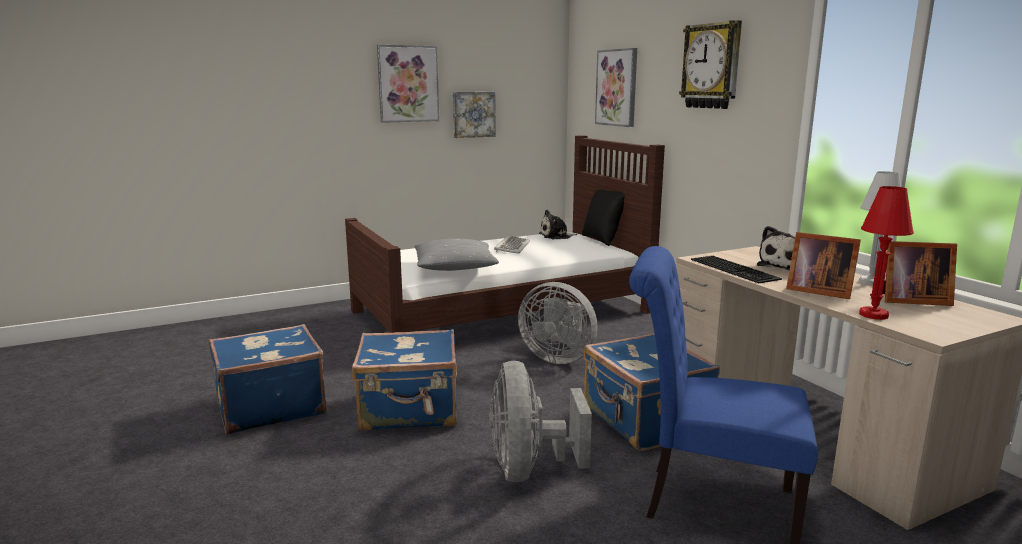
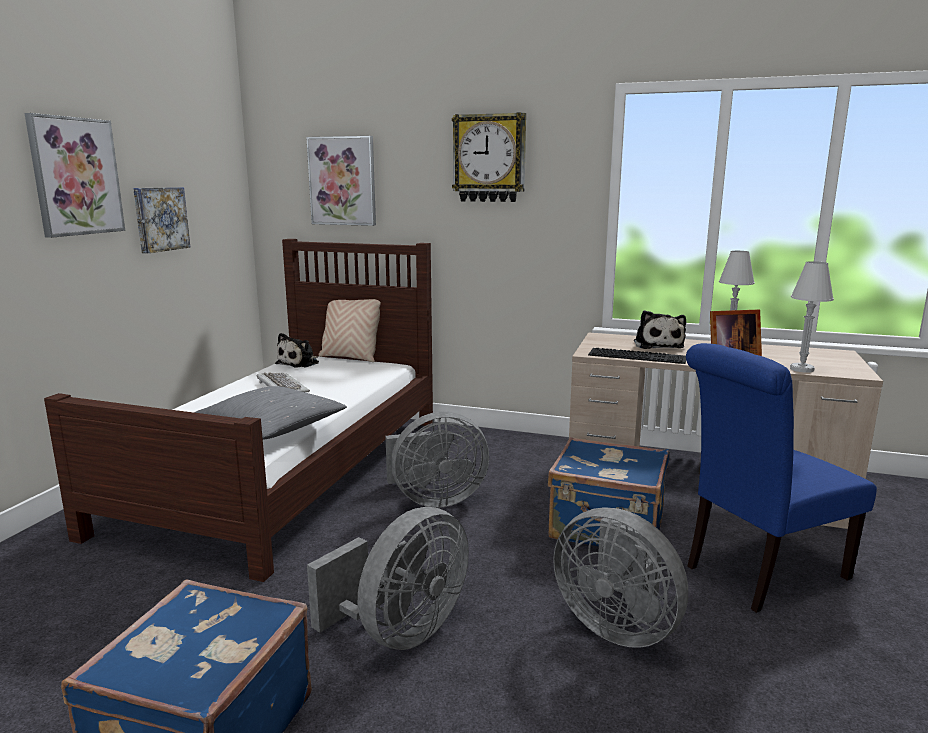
camera: 45 degrees left, 0 degrees up
blue suitcase [352,329,457,430] -> grey fan [307,507,469,650]
black pillow [582,190,625,246] -> beige pillow [319,299,381,362]
red table lamp [859,186,914,320] -> white table lamp [790,261,834,373]
picture frame [882,241,957,306] -> none

